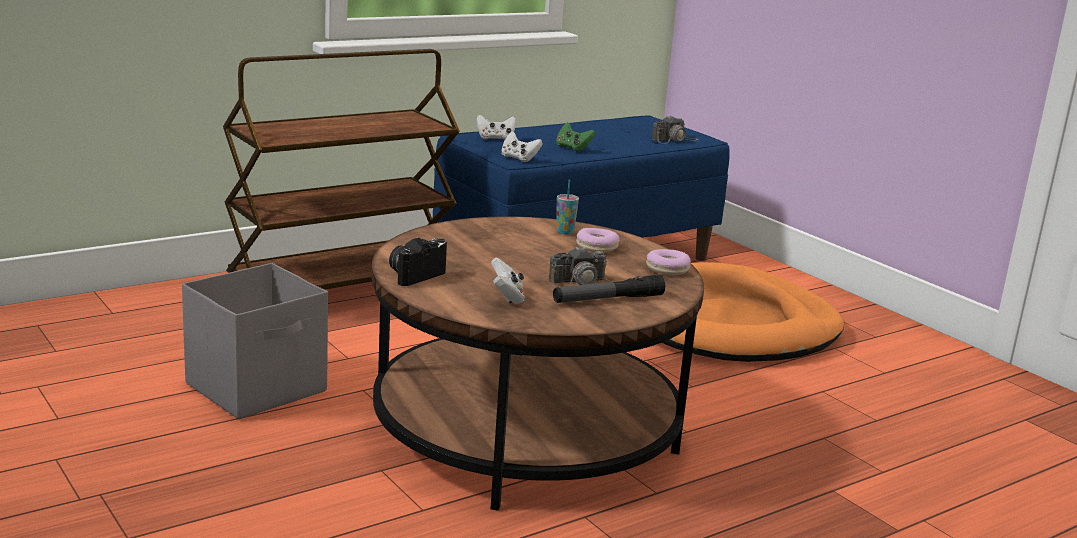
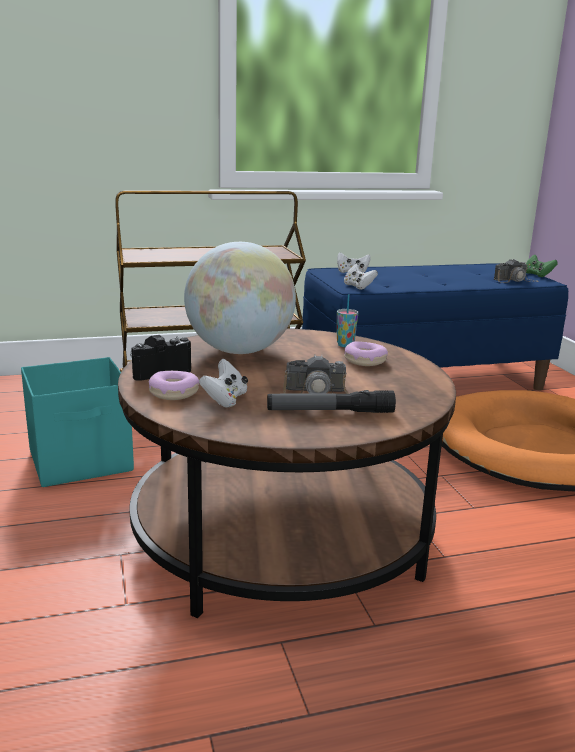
camera: 20 degrees right, 0 degrees up
grey storage box [182,263,328,419] -> turquoise storage box [21,357,134,487]
green game controller [556,122,595,152] -> green game controller moved to [526,255,558,277]
donut [646,249,691,275] -> donut moved to [149,371,199,400]
none -> globe [184,242,296,354]

